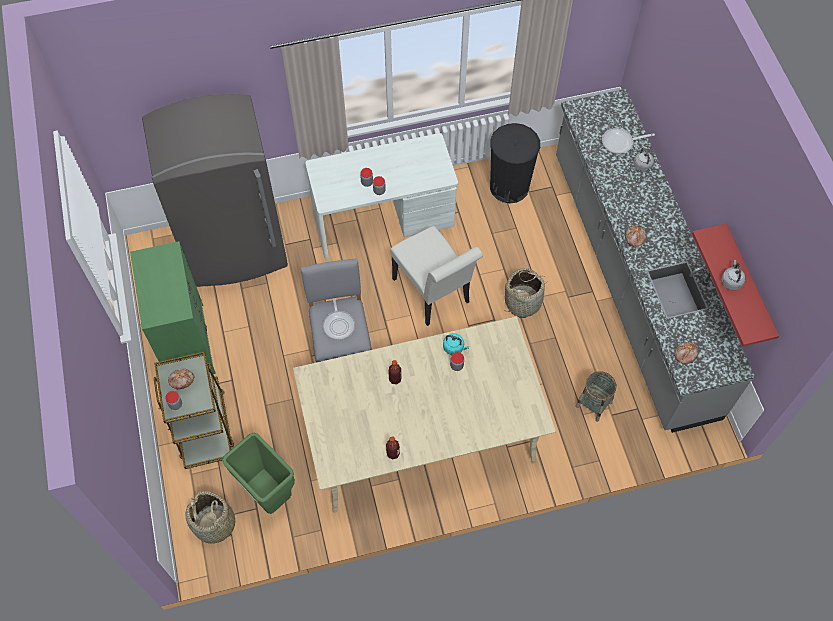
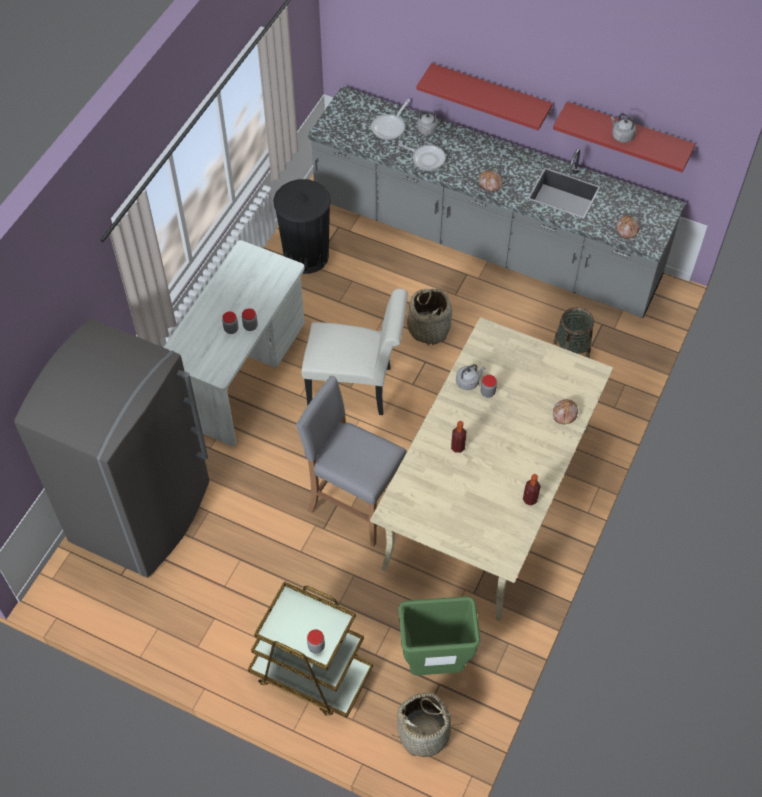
camera: 50 degrees left, 5 degrees down
green dresser [130,241,216,374] -> none
bread [168,368,194,389] -> bread moved to [553,399,578,425]
frying pan [323,298,355,340] -> frying pan moved to [398,143,446,171]
turquoise kettle [443,333,469,355] -> grey kettle [456,364,485,390]
none -> red shelf [416,63,553,131]

